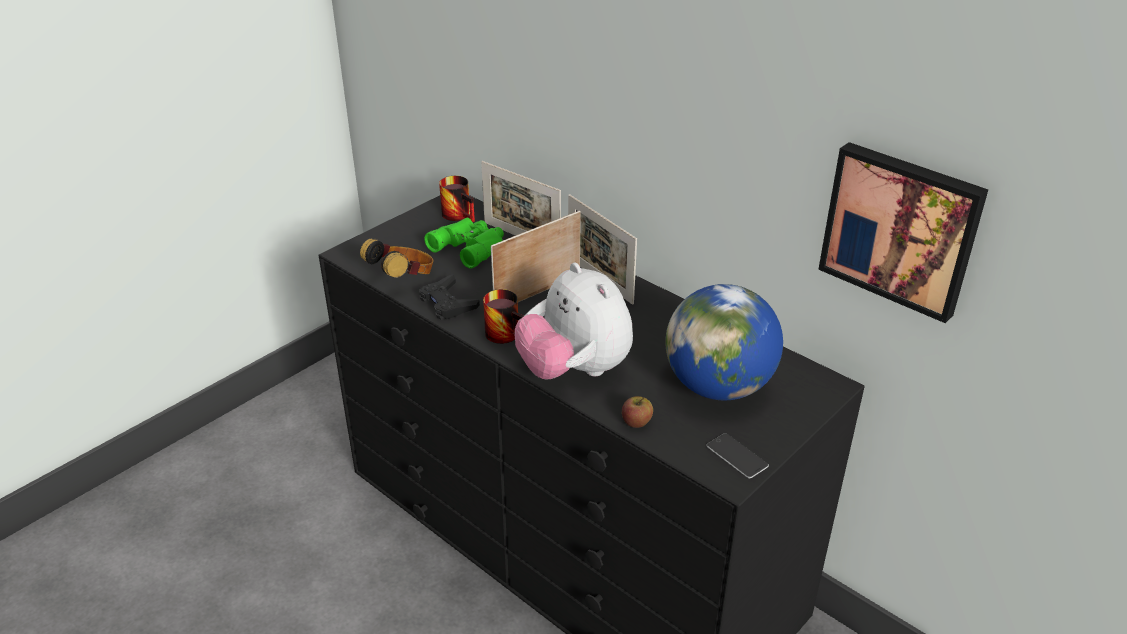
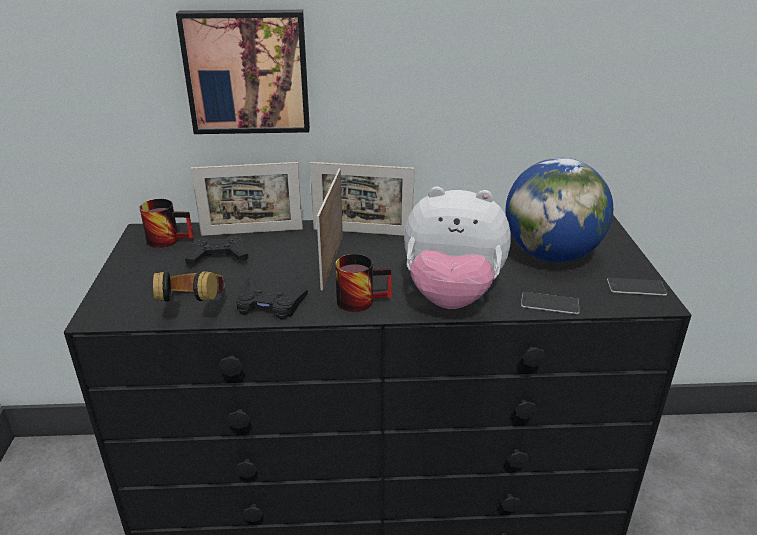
camera: 45 degrees left, 5 degrees down
green binoculars [424,217,504,269] -> black game controller [185,235,249,265]
apple [622,396,653,428] -> phone [521,292,579,314]
picture [818,142,988,323] -> picture moved to [176,10,310,134]

